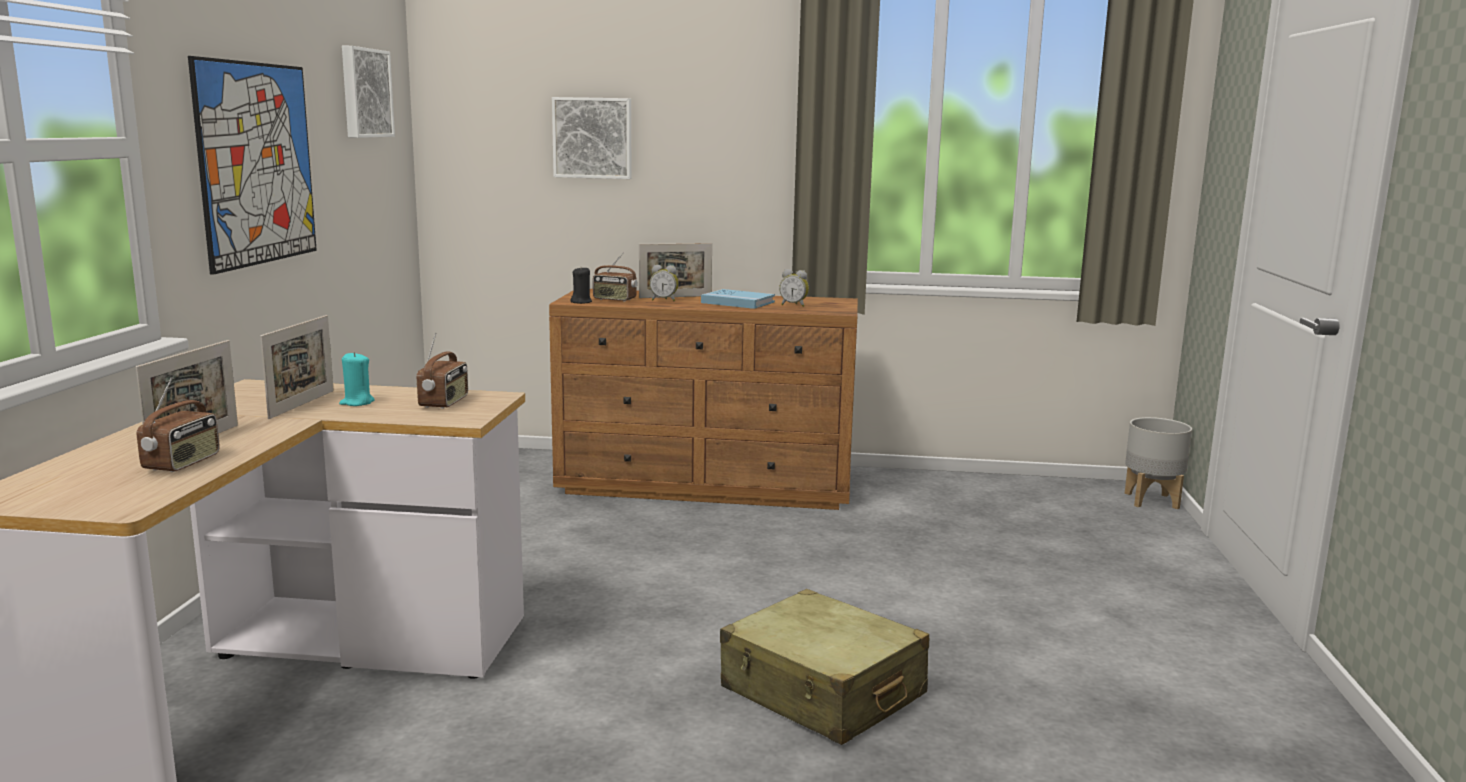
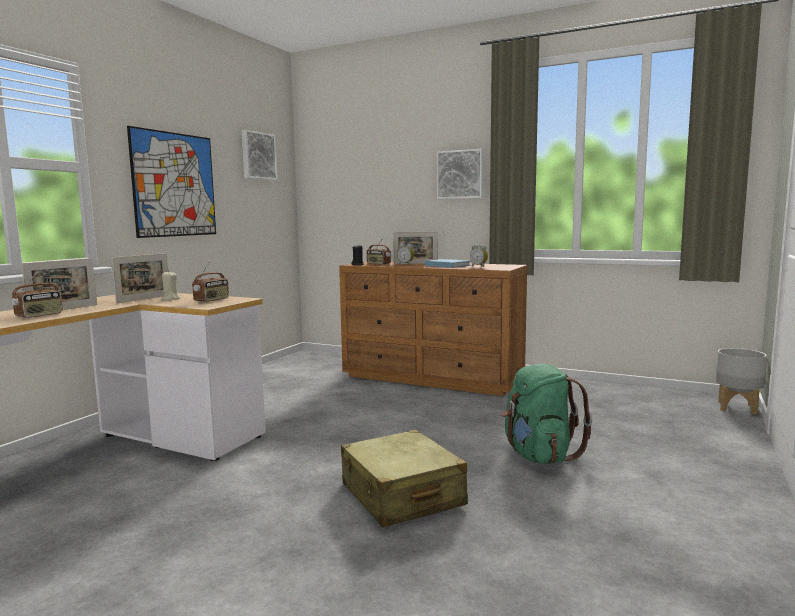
camera: 20 degrees right, 5 degrees down
turquoise candle [339,352,375,406] -> beige candle [161,271,180,300]
picture [552,97,632,179] -> picture moved to [437,149,483,199]
none -> green backpack [501,364,592,464]

